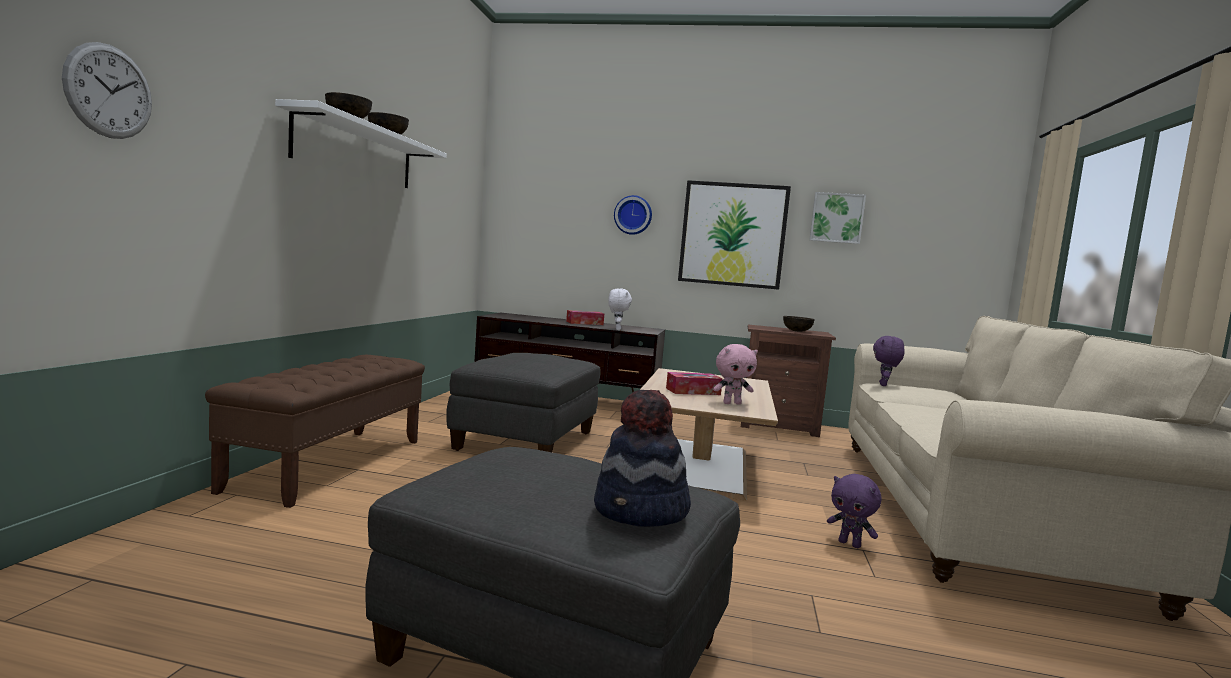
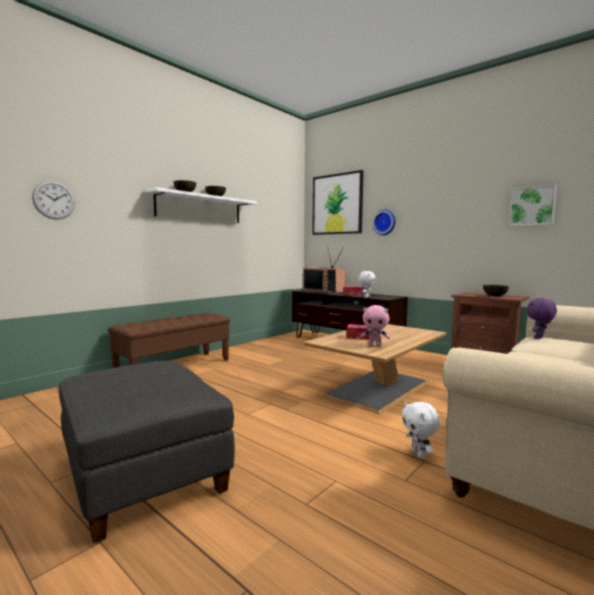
camera: 30 degrees right, 0 degrees up
grey ottoman [446,353,601,452] -> none
hat [594,390,691,527] -> none
picture [678,180,791,290] -> picture moved to [312,170,364,235]
purple plush toy [827,474,881,548] -> white plush toy [402,402,440,459]
none -> television [303,245,346,293]

